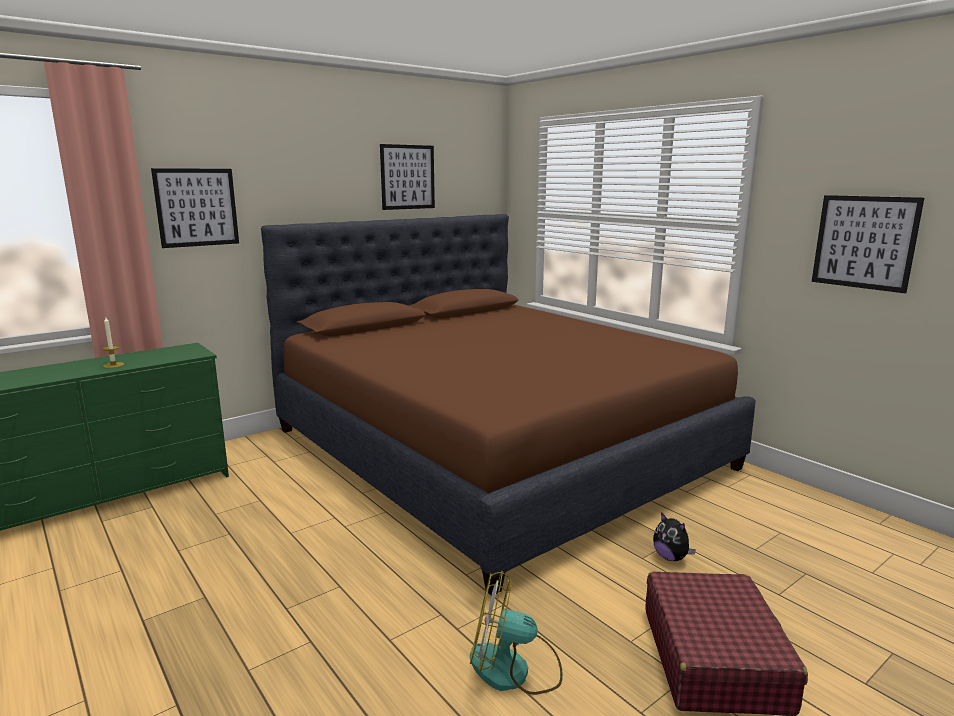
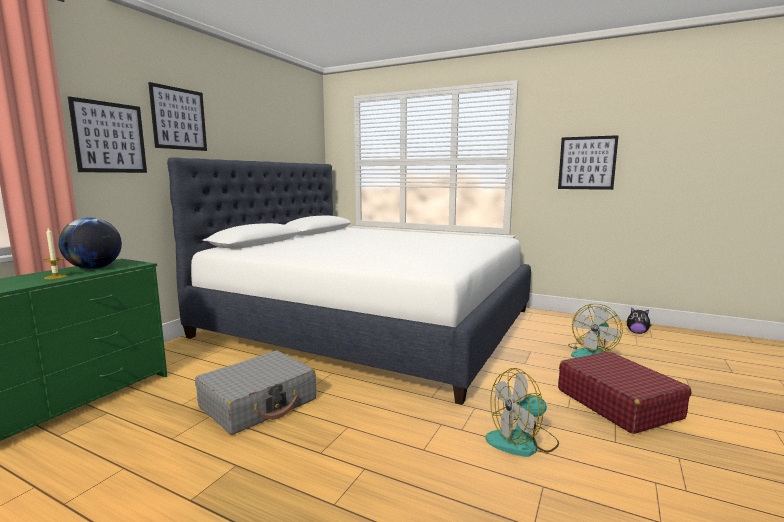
camera: 25 degrees left, 5 degrees down
brown bed [261,214,756,595] -> white bed [167,157,531,405]
picture [380,144,435,210] -> picture moved to [148,82,207,151]
plush toy [653,512,696,561] -> plush toy moved to [627,307,652,334]
none -> globe [58,217,122,269]
none -> grey suitcase [195,351,316,435]
none -> fan [568,304,623,358]

